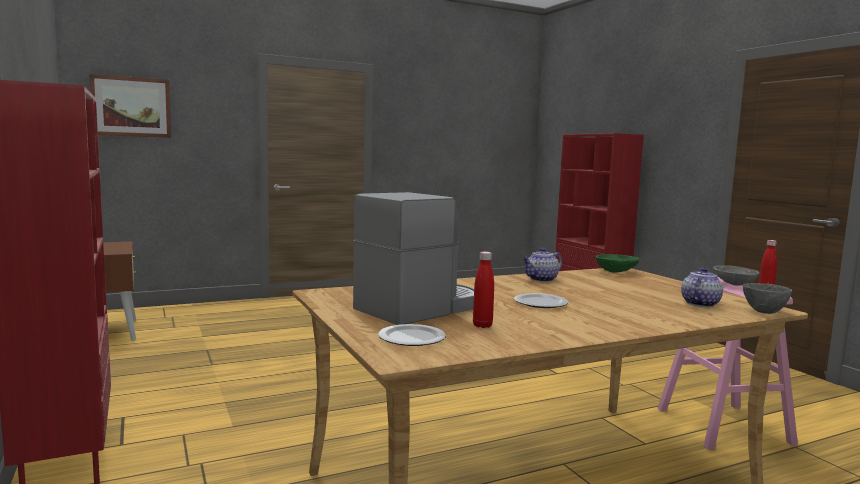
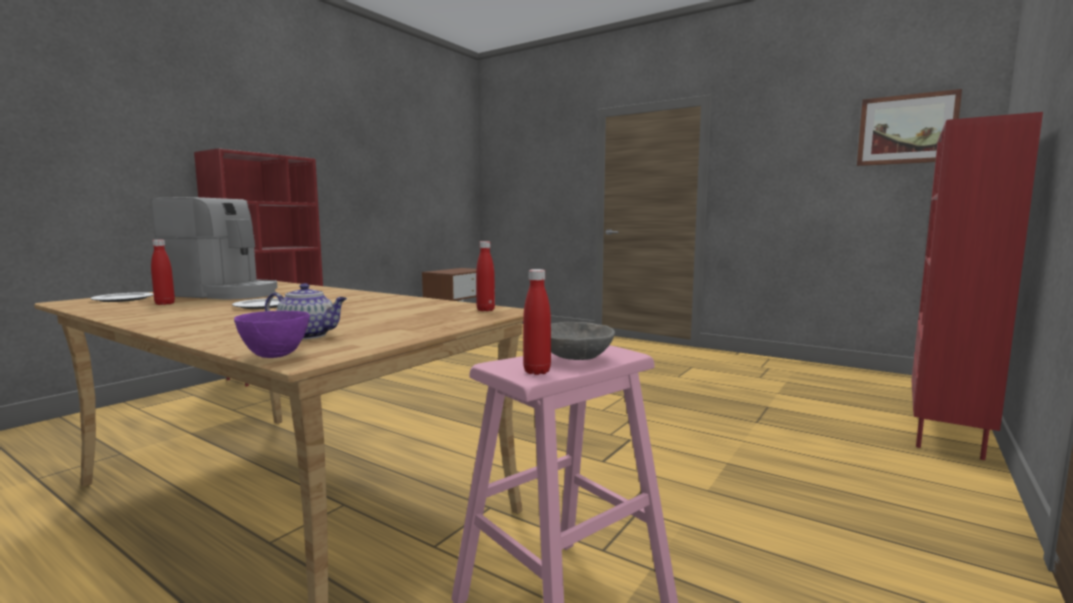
camera: 60 degrees right, 0 degrees up
picture [89,74,171,138] -> picture moved to [857,89,962,166]
teapot [522,248,562,282] -> none
green bowl [596,254,639,273] -> red bottle [476,241,495,311]
grey bowl [743,283,792,314] -> purple bowl [234,311,310,358]

